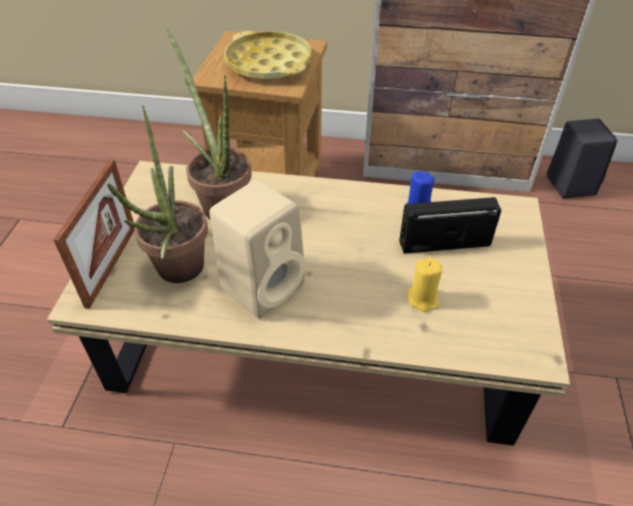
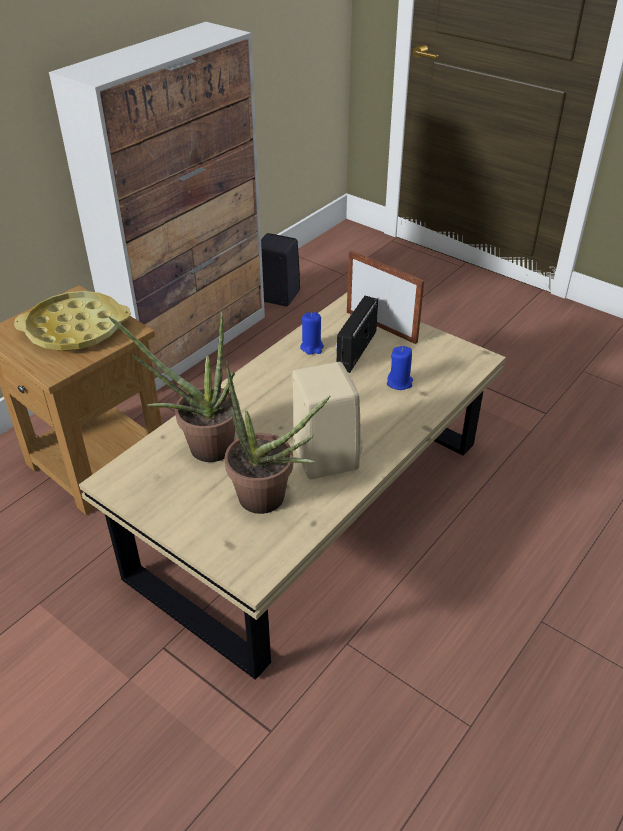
camera: 60 degrees left, 5 degrees down
picture frame [53,159,134,309] -> picture frame moved to [347,251,424,344]
yellow candle [408,257,442,312] -> blue candle [387,346,413,390]

